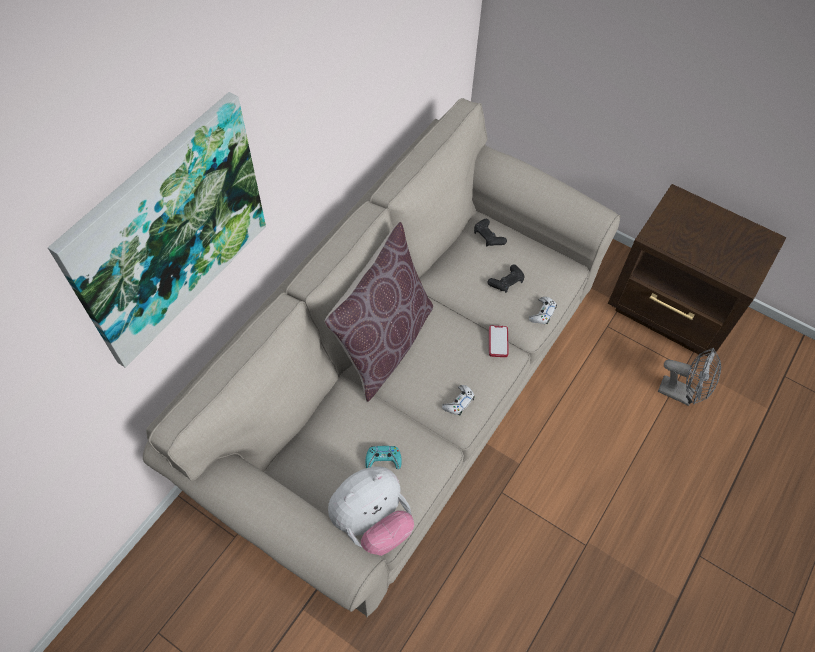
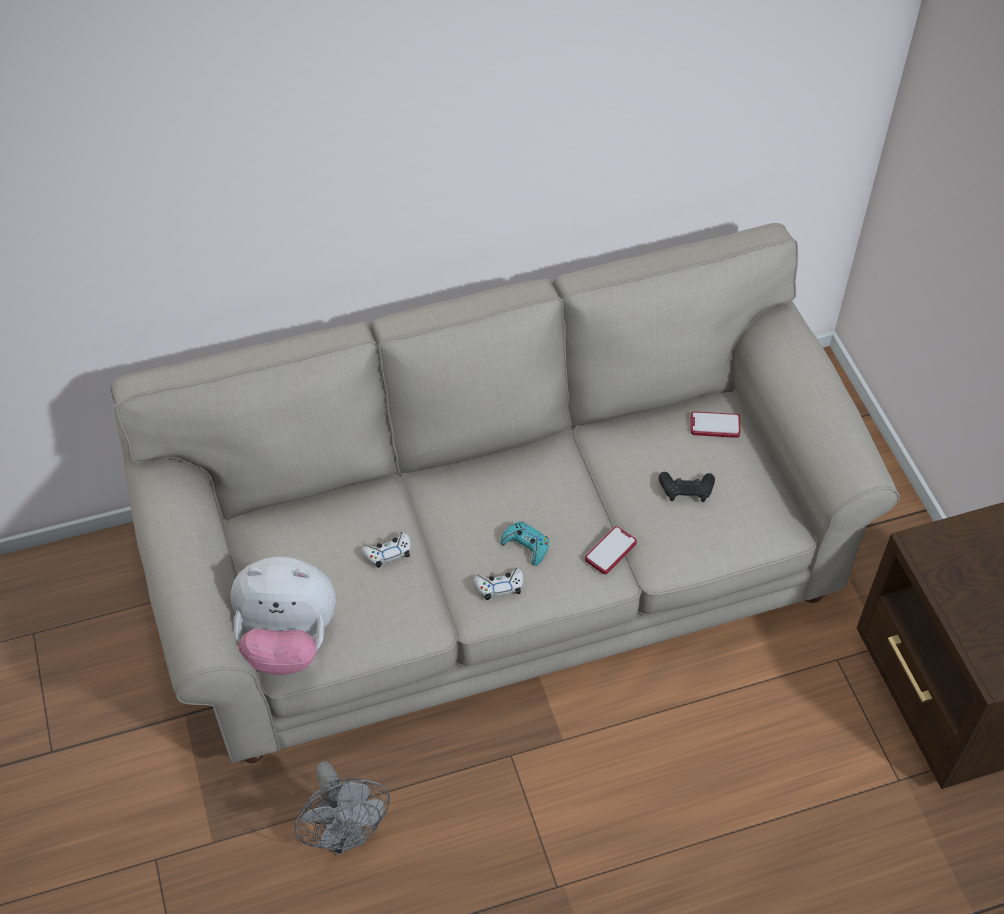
camera: 40 degrees right, 5 degrees down
picture [48,92,266,368] -> none
brown pillow [325,222,433,402] -> none
turquoise game controller [365,446,402,469] -> turquoise game controller moved to [500,521,549,566]
black game controller [474,219,507,246] -> phone [691,412,740,438]
white game controller [529,297,557,324] -> white game controller moved to [362,532,411,568]
grey fan [658,348,721,406] -> grey fan moved to [295,761,390,855]

